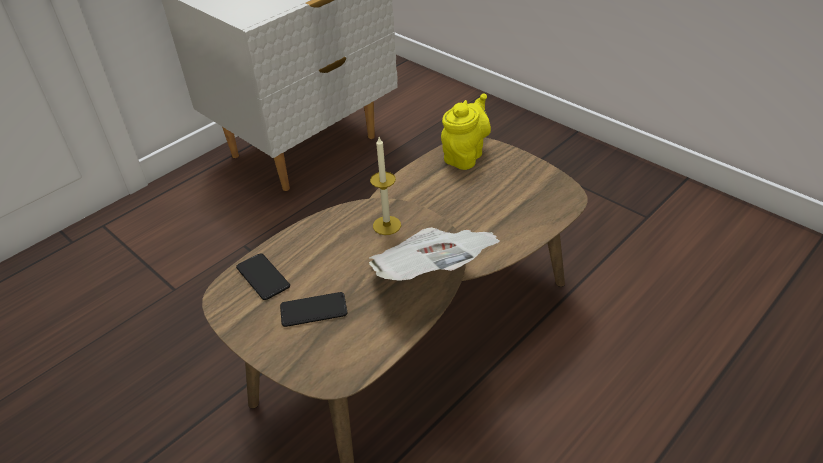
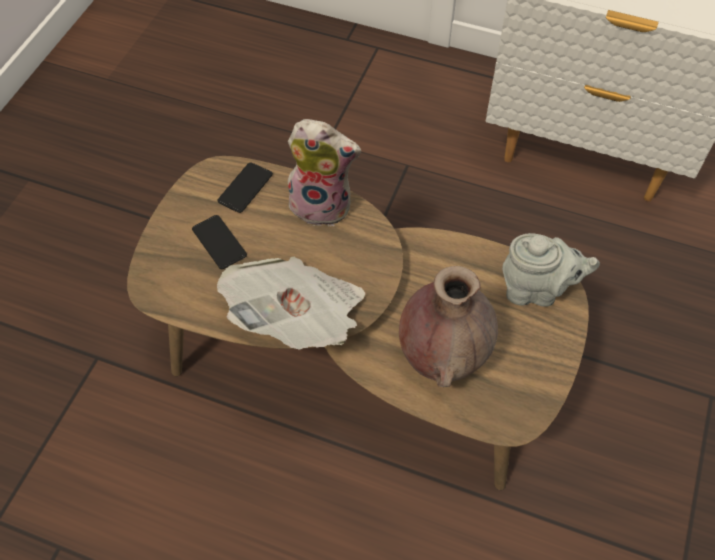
camera: 65 degrees right, 15 degrees up
candle [370,137,401,235] -> none
yellow teapot [441,94,491,170] -> grey teapot [502,233,600,307]
none -> plush toy [286,119,361,226]
none -> brown vase [399,266,498,387]

